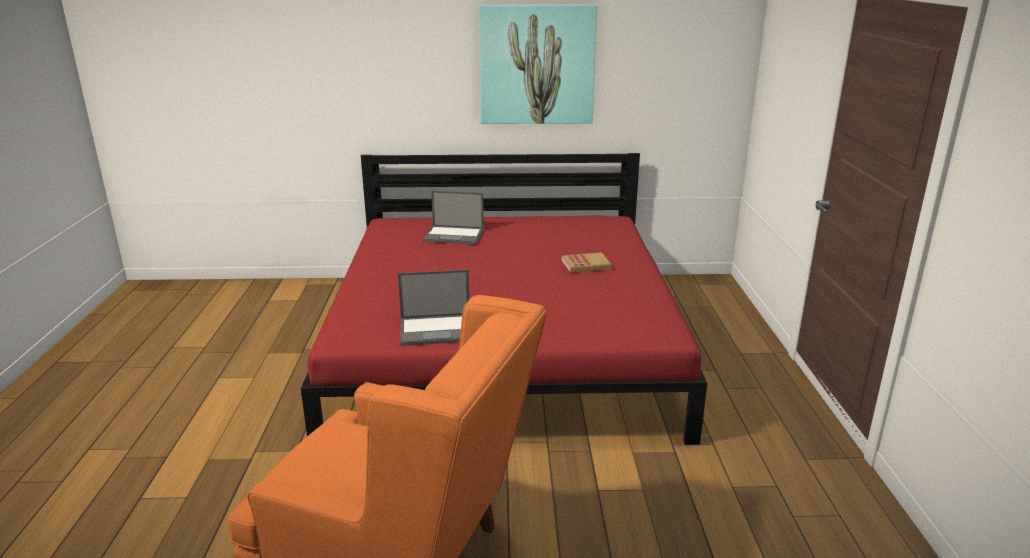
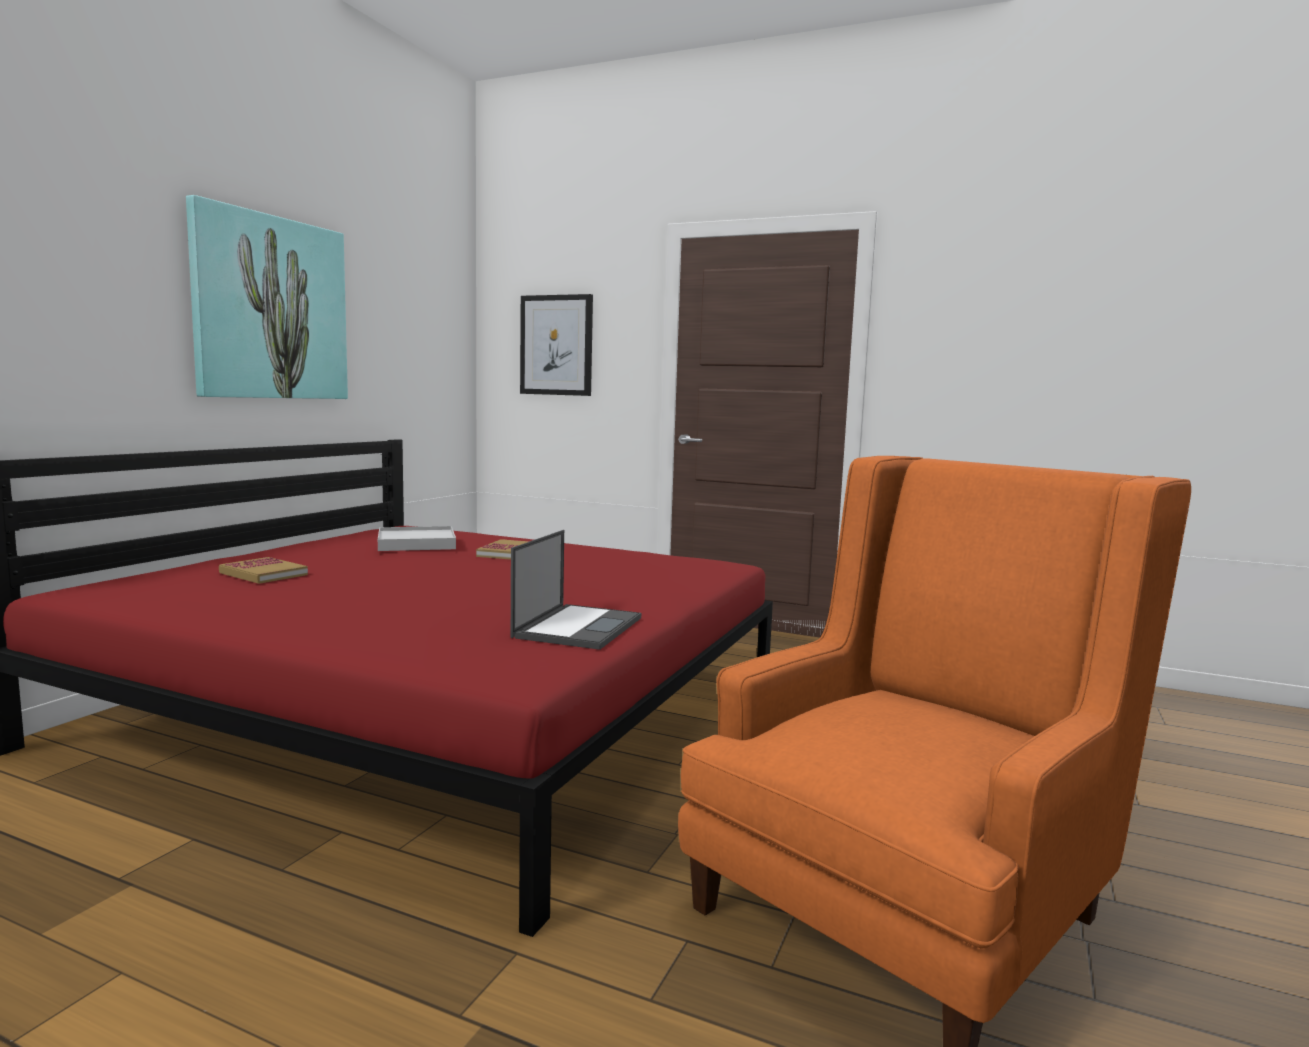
camera: 65 degrees left, 15 degrees down
laptop [423,191,484,245] -> book [219,557,308,584]
none -> white tray [378,526,456,551]
none -> picture [520,294,593,396]

